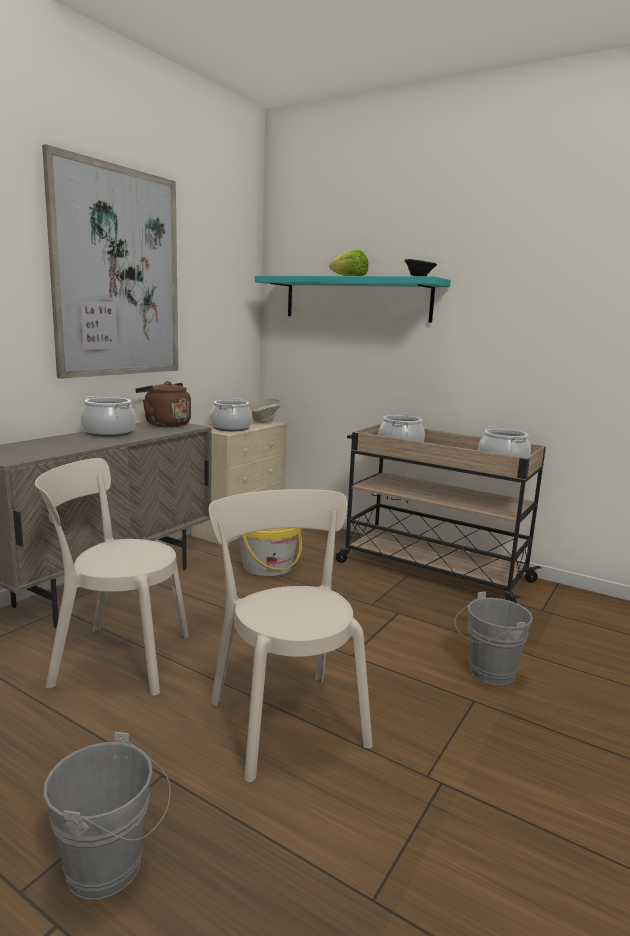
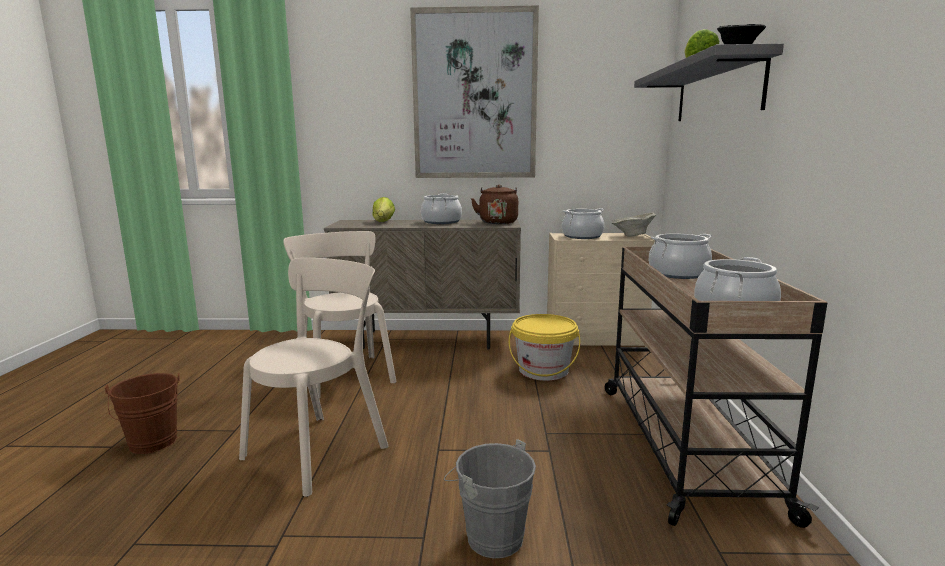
camera: 60 degrees right, 0 degrees up
grey bucket [43,732,171,899] -> brown bucket [105,373,180,454]
turquoise shelf [255,276,451,323] -> grey shelf [634,44,784,121]
none -> lettuce [372,197,395,222]

